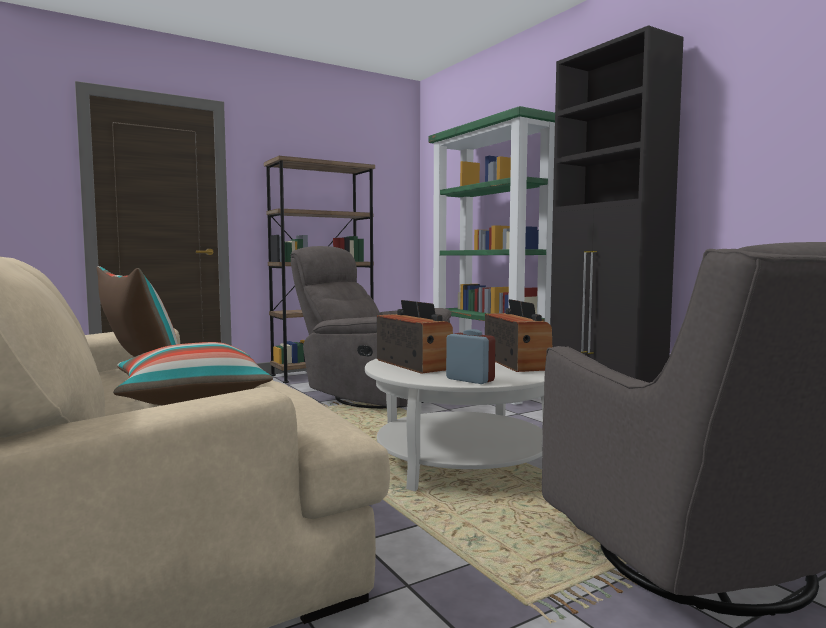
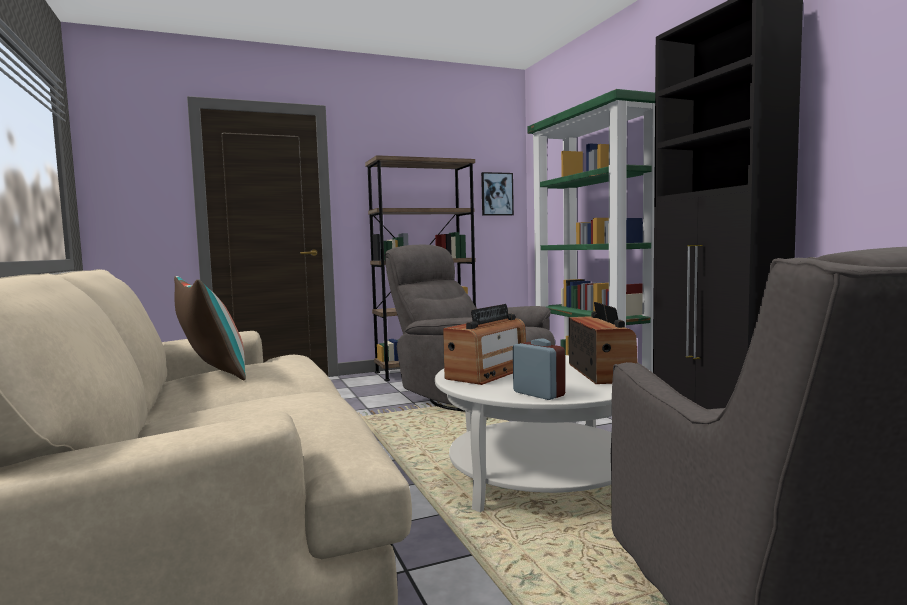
camera: 10 degrees right, 0 degrees up
pillow [113,342,273,405] -> none
radio [377,300,453,374] -> radio turned 60 degrees clockwise [443,304,526,385]
none -> picture [481,172,514,215]

